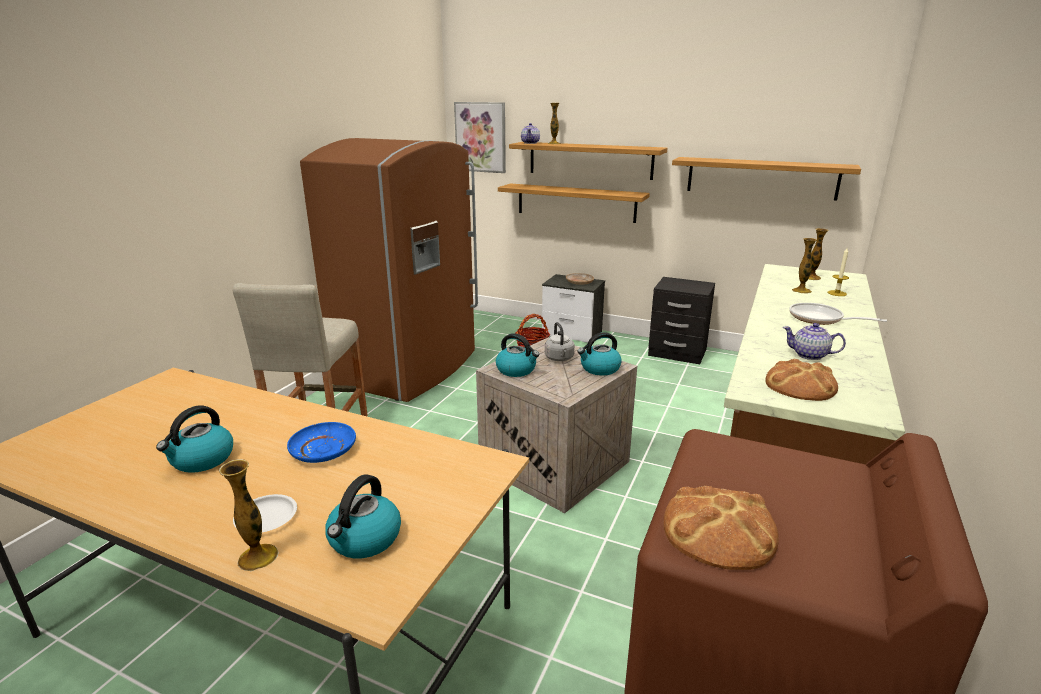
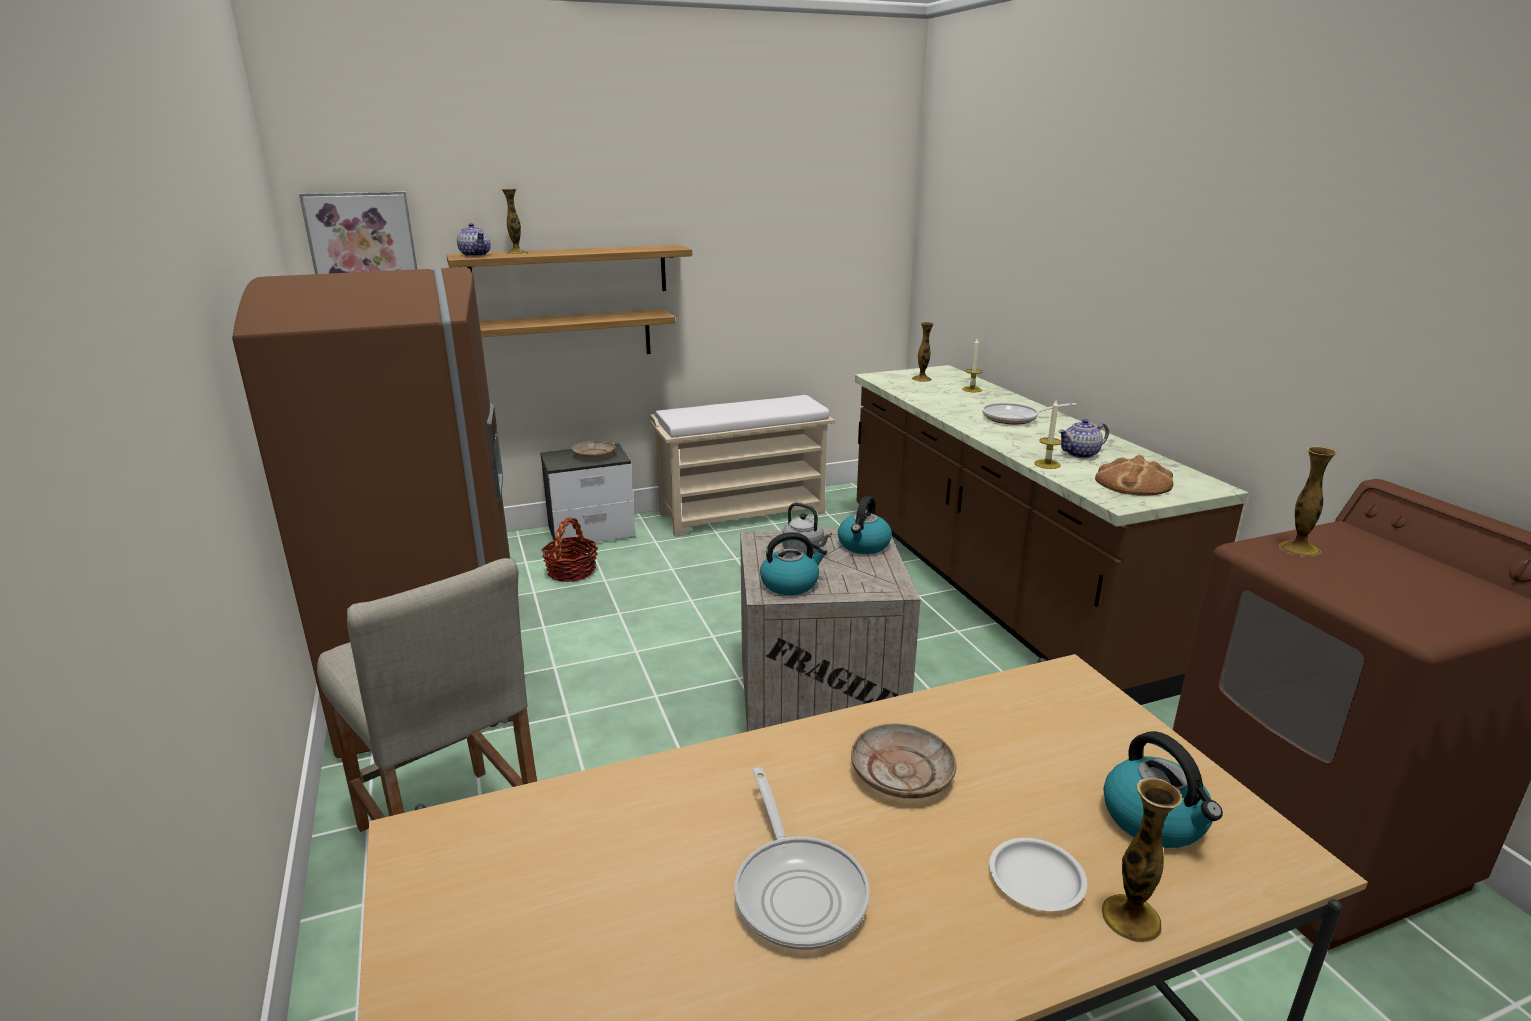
camera: 45 degrees left, 0 degrees up
kettle [156,406,233,473] -> frying pan [734,767,870,950]
blue plate [287,422,356,463] -> beige plate [851,723,957,798]
black nightstand [648,277,715,364] -> beige bench [650,395,835,537]
bread [663,486,779,570] -> none
shelf [672,157,861,201] -> none
vase [792,238,817,294] -> vase moved to [1279,446,1336,556]
none -> candle [1035,399,1062,469]

